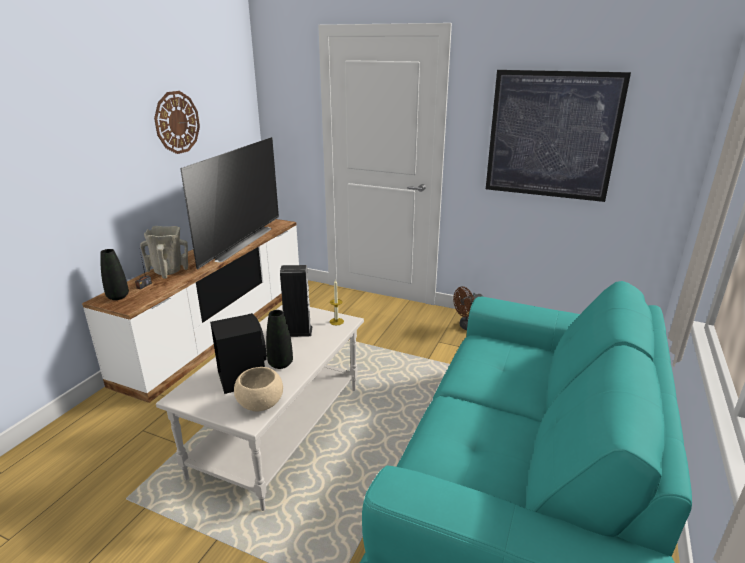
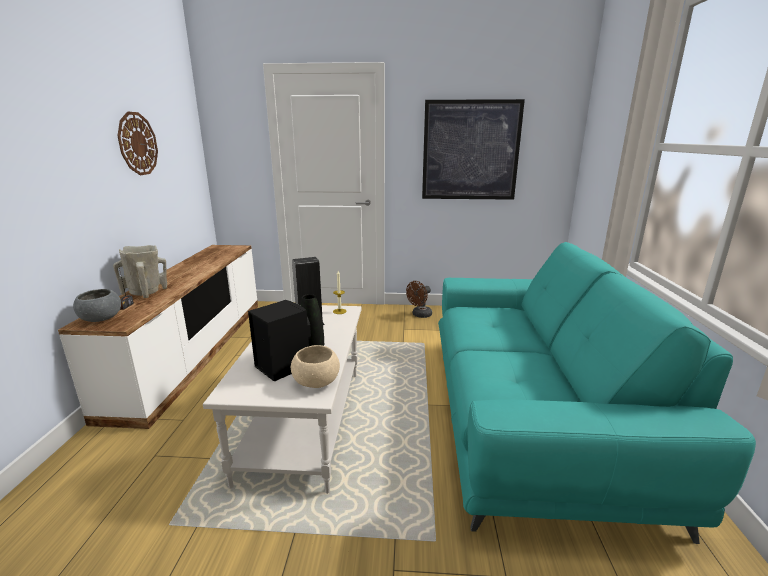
camera: 20 degrees left, 5 degrees down
black vase [100,249,129,300] -> grey bowl [73,289,121,322]
television [180,137,279,269] -> none

